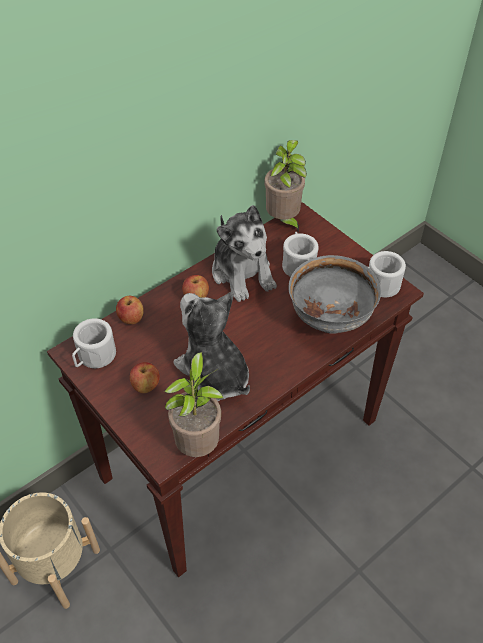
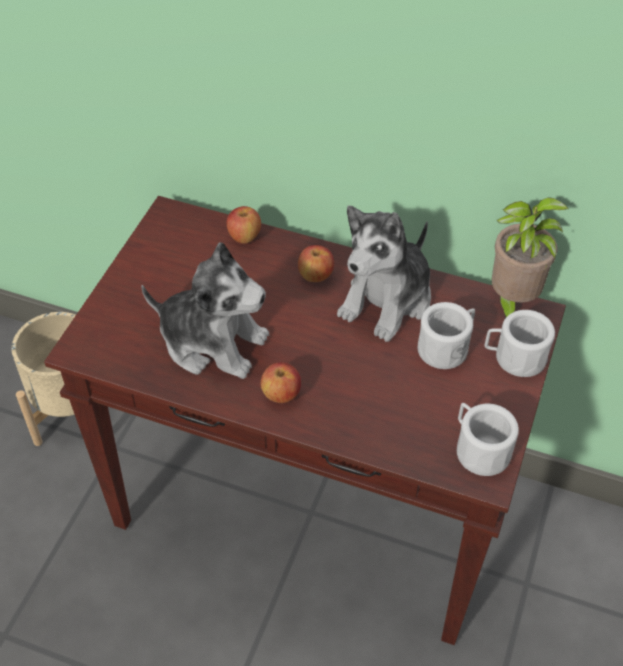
camera: 60 degrees right, 0 degrees up
white mug [72,318,116,368] -> white mug moved to [484,310,555,377]
apple [130,362,160,393] -> apple moved to [261,362,301,403]
potted plant [164,352,223,457] -> none
plush toy [173,291,250,401] -> plush toy turned 90 degrees clockwise [141,242,269,379]
grey bowl [289,255,381,334] -> none

